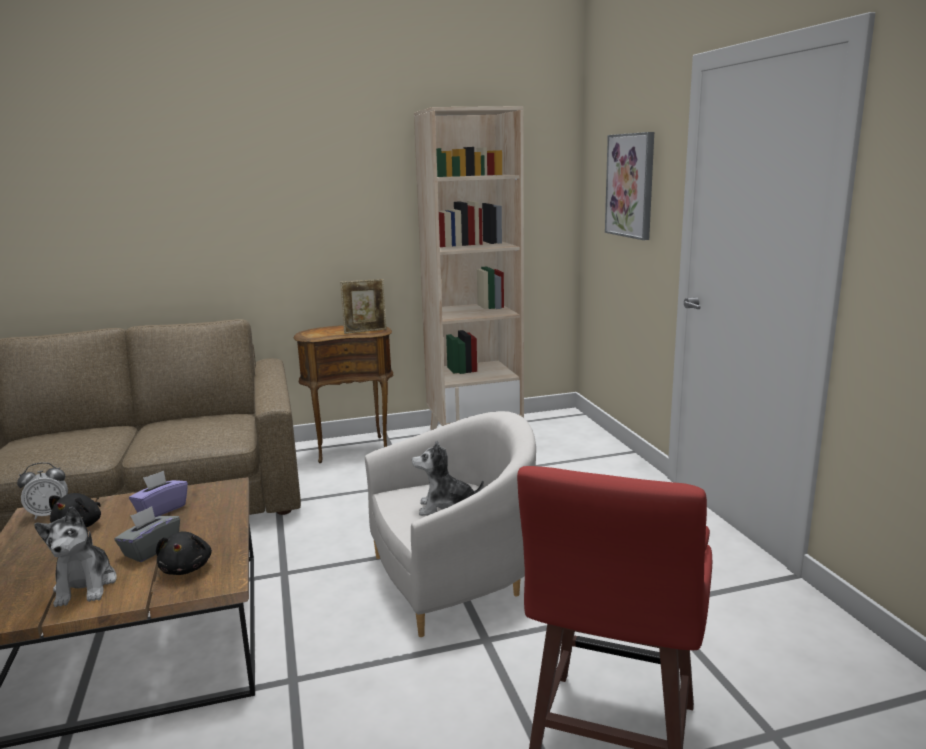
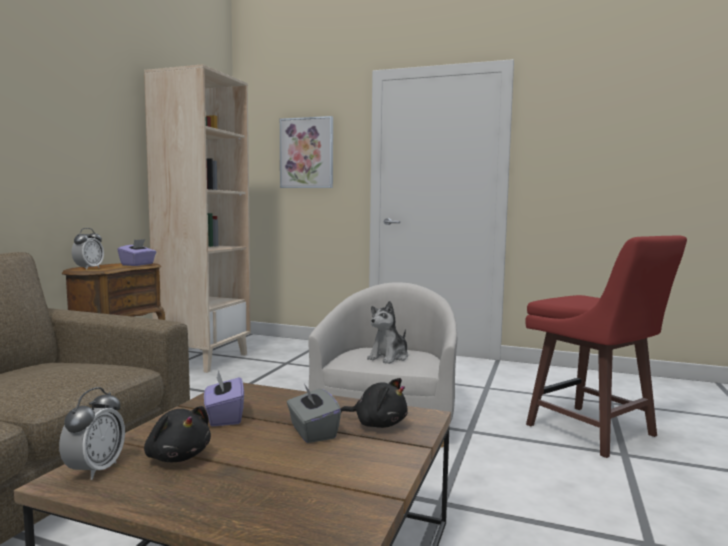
camera: 55 degrees left, 10 degrees down
plush toy [34,507,117,607] -> none
picture frame [340,279,386,334] -> purple tissue box [118,239,156,266]
none -> alarm clock [72,228,104,270]

